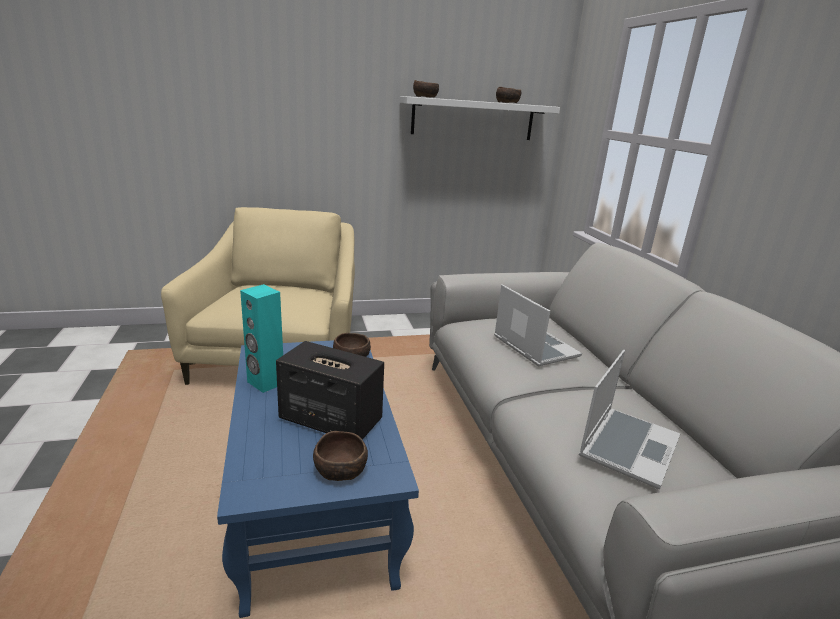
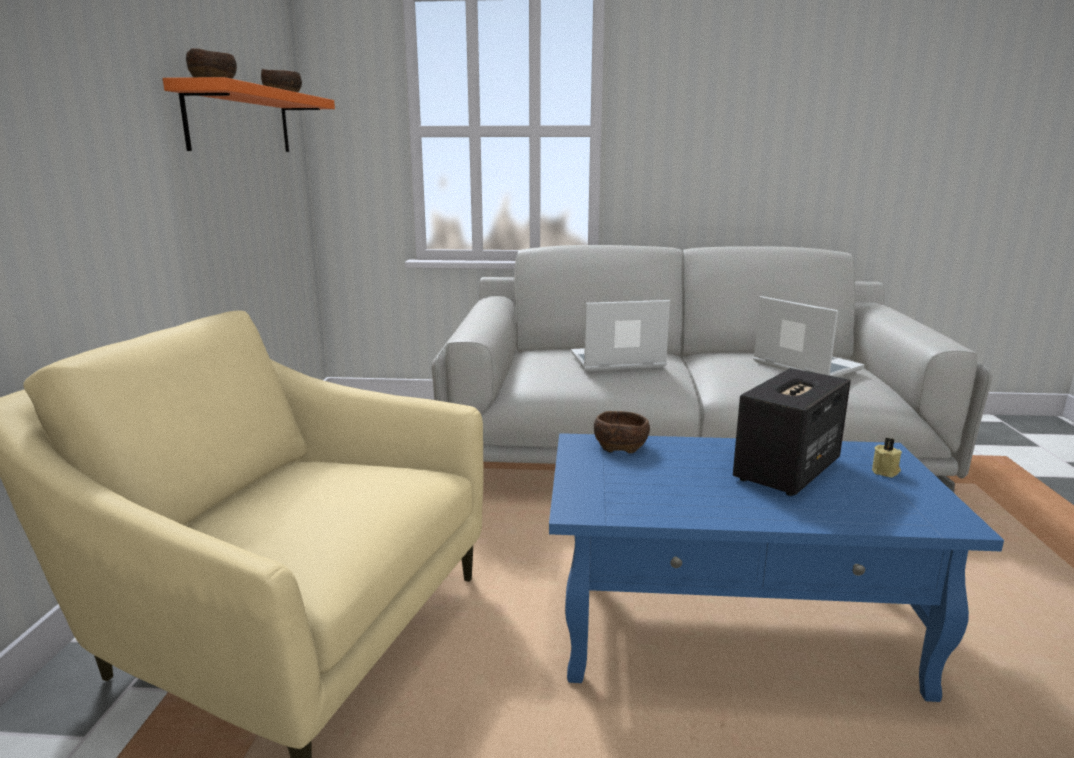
camera: 70 degrees left, 5 degrees down
turquoise speaker [240,284,283,393] -> none
brown bowl [313,431,368,481] -> beige candle [872,438,902,478]
white shelf [400,96,560,140] -> orange shelf [163,77,335,152]

